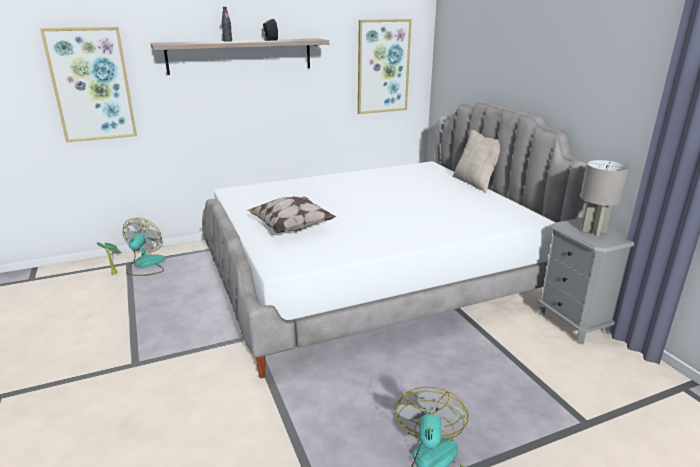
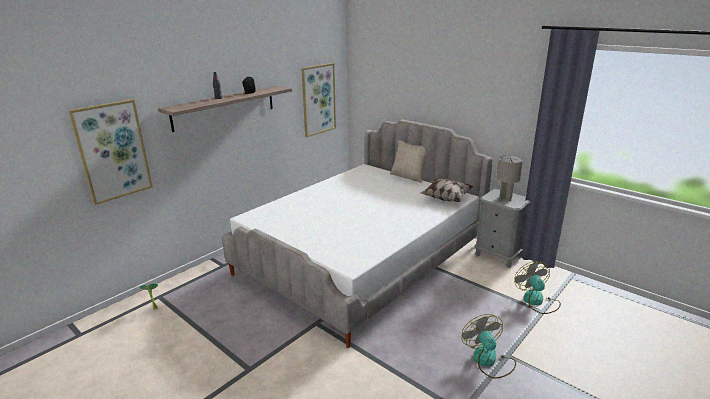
camera: 25 degrees left, 0 degrees up
fan [122,218,165,276] -> fan moved to [515,261,561,314]
pillow [247,196,336,233] -> pillow moved to [421,179,474,202]

